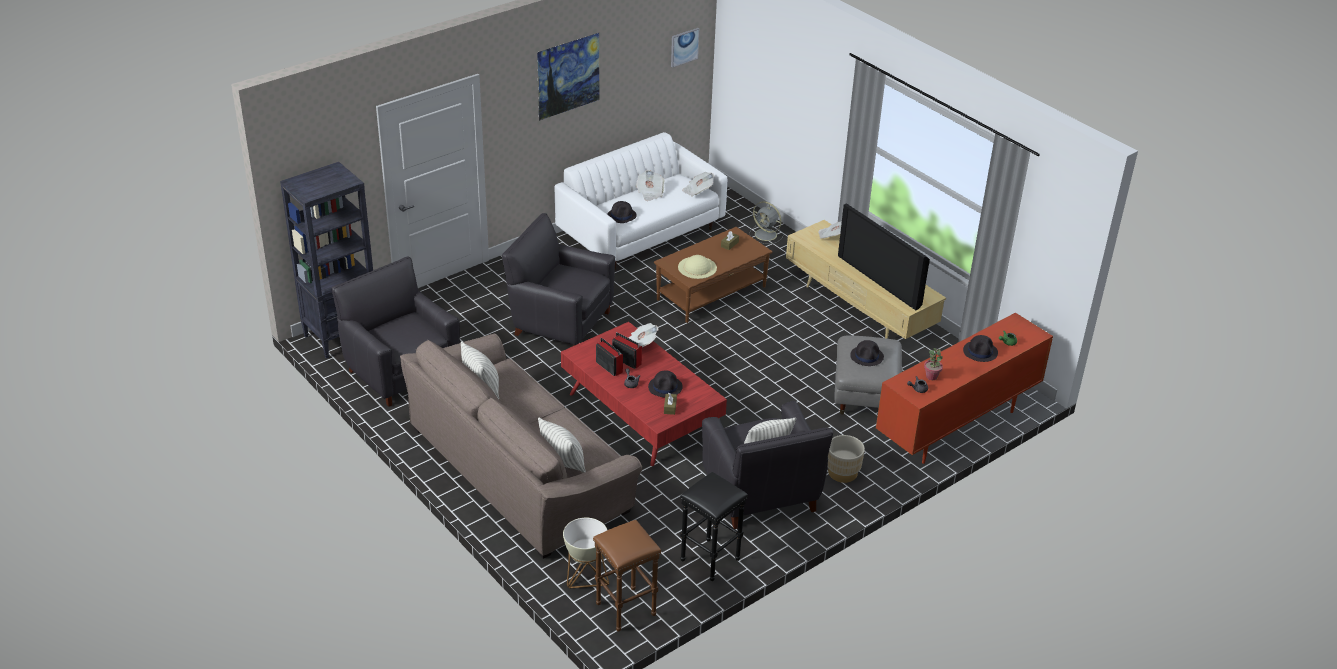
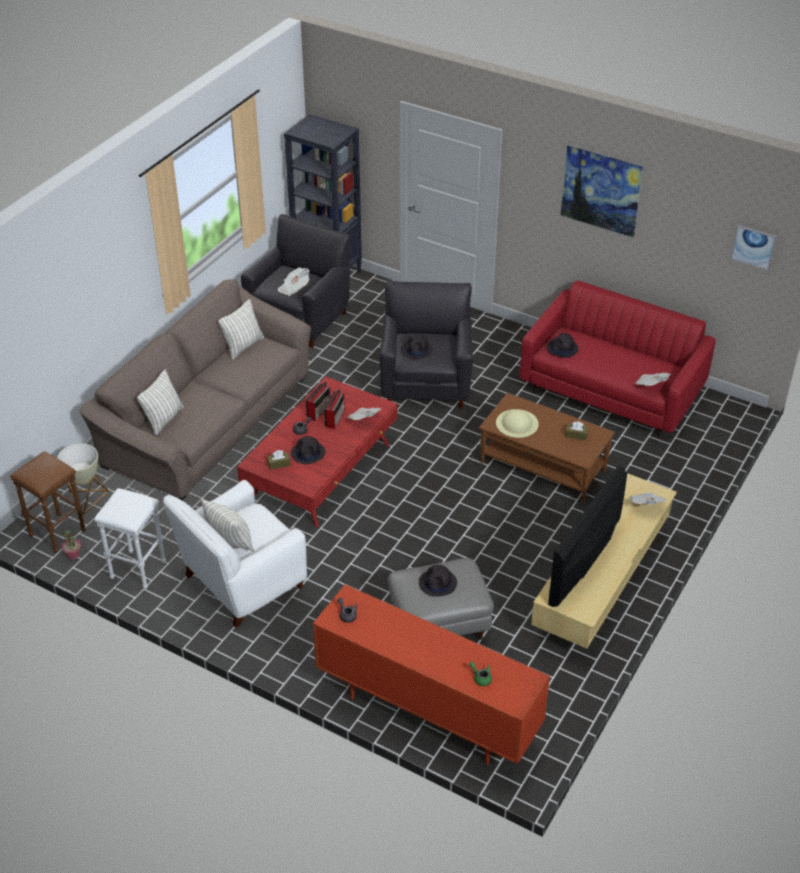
camera: 70 degrees right, 5 degrees up
white sofa [555,132,727,270] -> red sofa [520,280,716,437]
newspaper [636,170,665,201] -> newspaper moved to [278,267,310,296]
black stool [680,472,748,581] -> white stool [94,488,166,589]
black armchair [702,401,833,529] -> white armchair [163,480,307,628]
grey fan [749,201,783,244] -> none
beige planter [828,435,865,483] -> none
potted plant [924,348,943,380] -> potted plant moved to [61,529,81,560]
black hat [963,335,998,362] -> black hat moved to [401,334,433,359]

